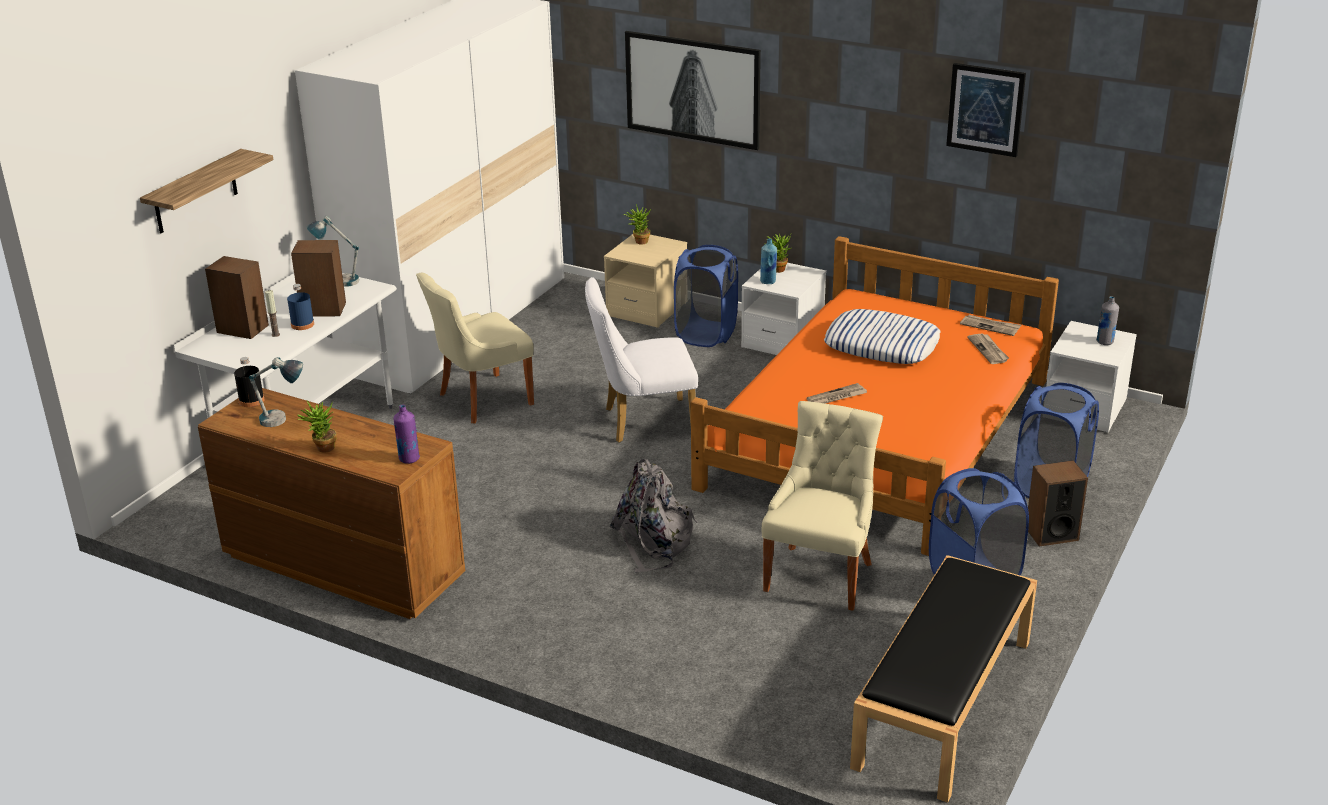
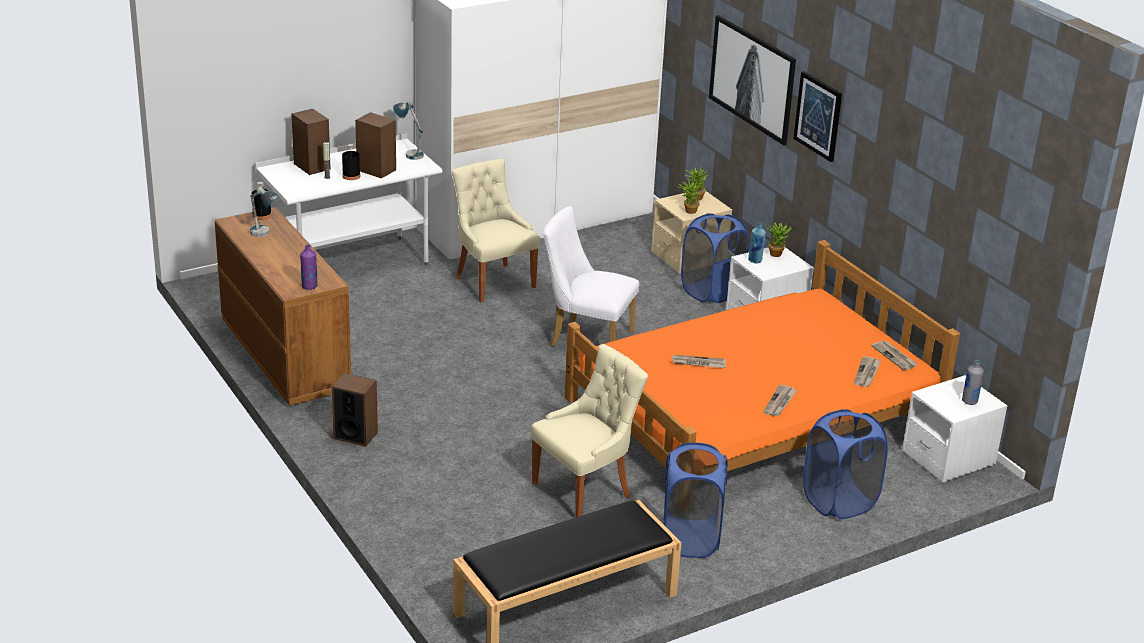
camera: 30 degrees right, 0 degrees up
shelf [140,149,273,233] -> none
blue bottle [287,284,314,330] -> black bottle [342,144,360,180]
potted plant [297,401,337,453] -> potted plant moved to [677,178,702,214]
beige chair [416,273,534,423] -> beige chair turned 60 degrees clockwise [451,159,540,303]
grey backpack [609,459,698,573] -> none
pillow [824,309,940,364] -> none
picture [946,63,1026,157] -> picture moved to [793,71,842,162]
speaker [1028,460,1088,547] -> speaker moved to [332,373,378,447]
none -> newspaper [763,385,797,416]

